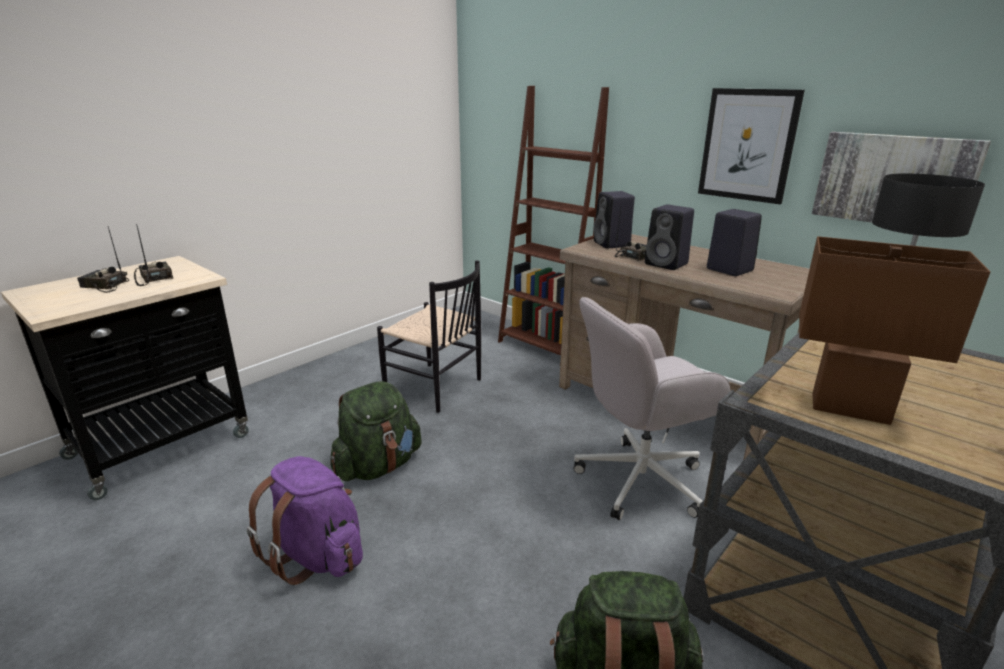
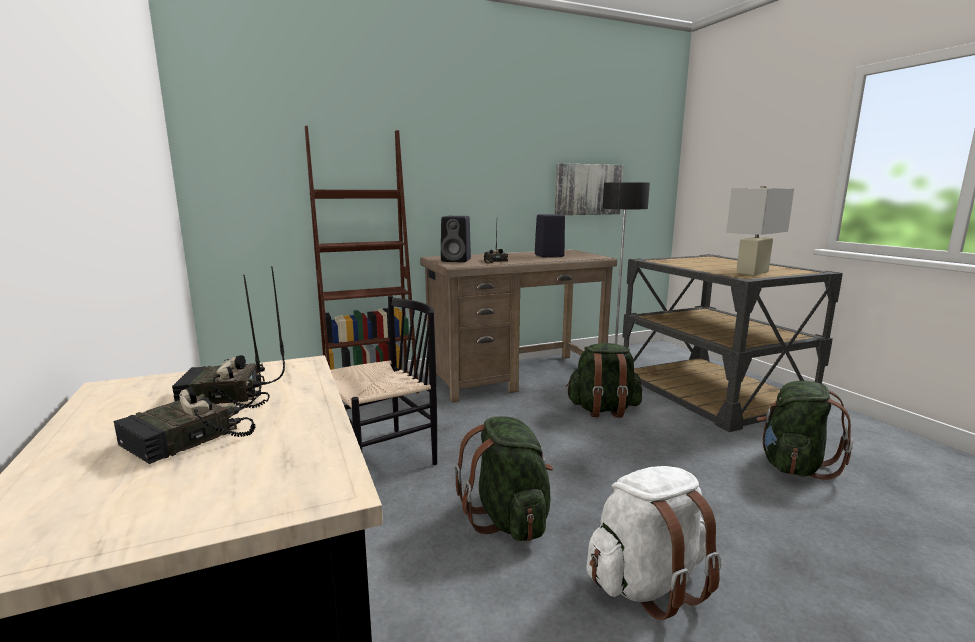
camera: 65 degrees left, 10 degrees down
purple backpack [247,456,363,585] -> white backpack [587,466,721,620]
grey office chair [574,297,730,520] -> green backpack [566,343,642,418]
black speaker [645,204,694,270] -> none
picture [698,88,805,204] -> none
brown table lamp [799,236,990,425] -> white table lamp [726,186,794,275]

